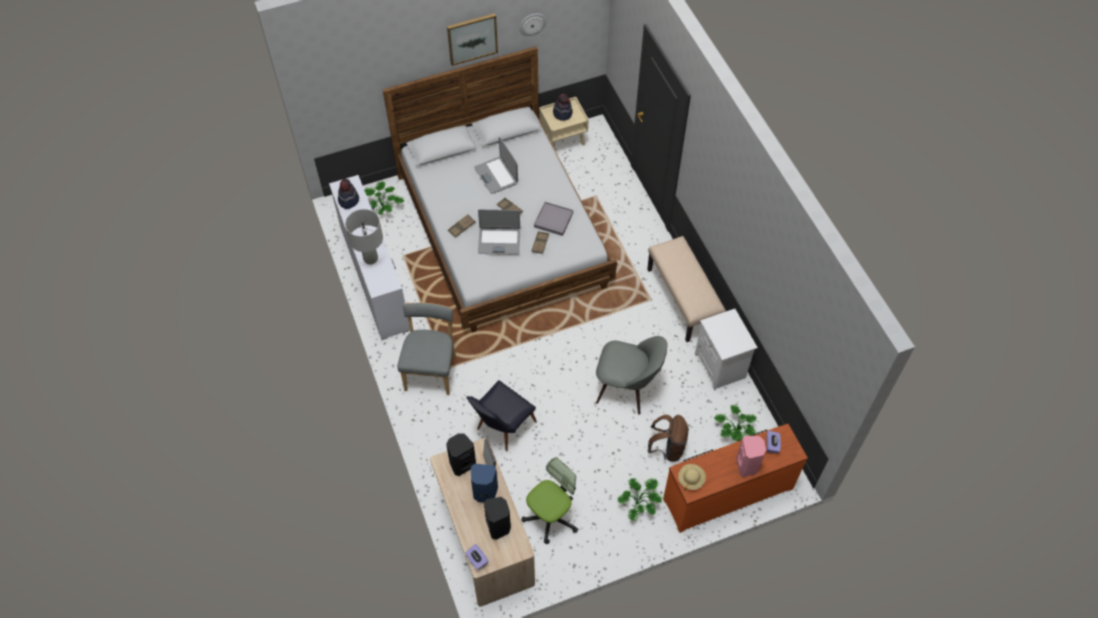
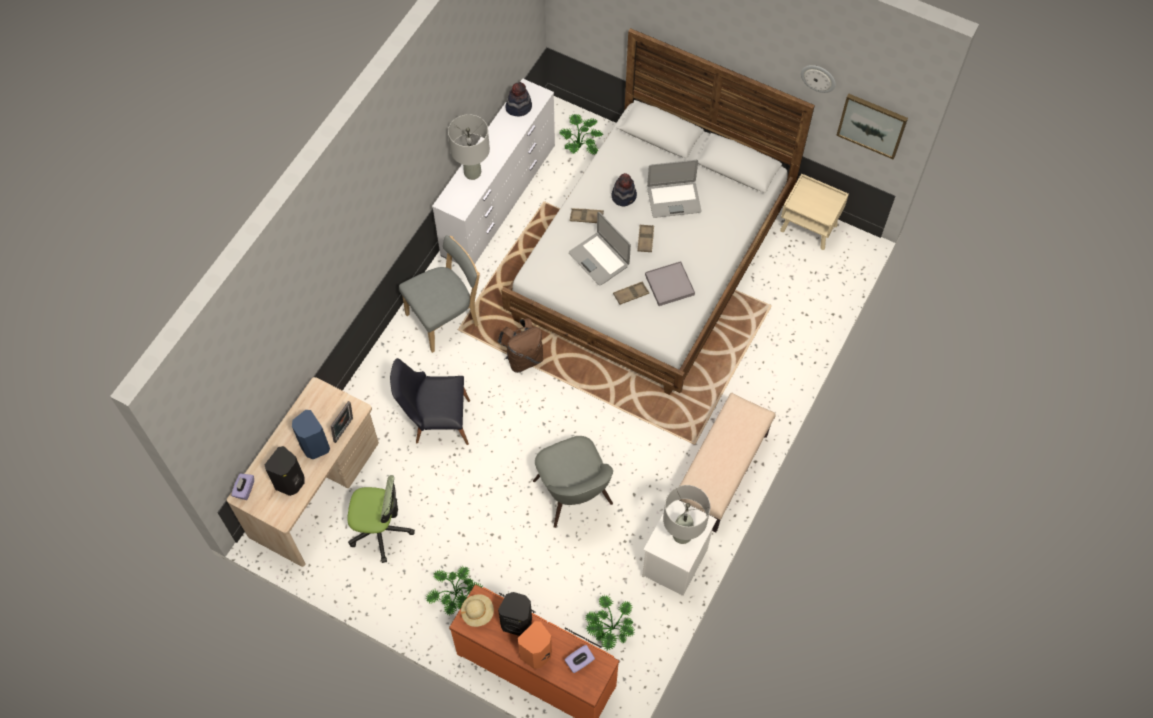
camera: 50 degrees right, 5 degrees up
black speaker [446,433,476,476] -> black speaker moved to [498,592,532,636]
picture [447,13,498,66] -> picture moved to [836,94,908,159]
laptop [474,137,518,194] -> laptop turned 120 degrees counterclockwise [647,160,702,218]
hat [553,94,573,121] -> hat moved to [612,173,637,206]
brown backpack [647,415,689,462] -> brown backpack moved to [497,318,543,373]
pink speaker [736,435,766,477] -> orange speaker [518,621,552,669]
none -> grey table lamp [663,485,710,544]

